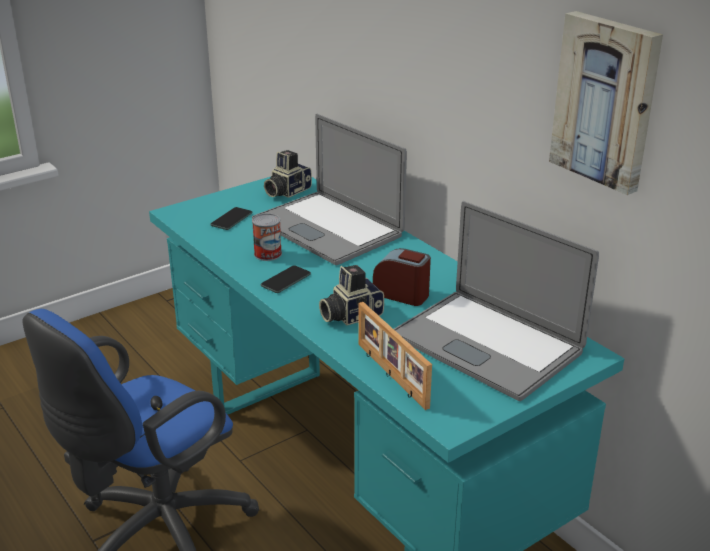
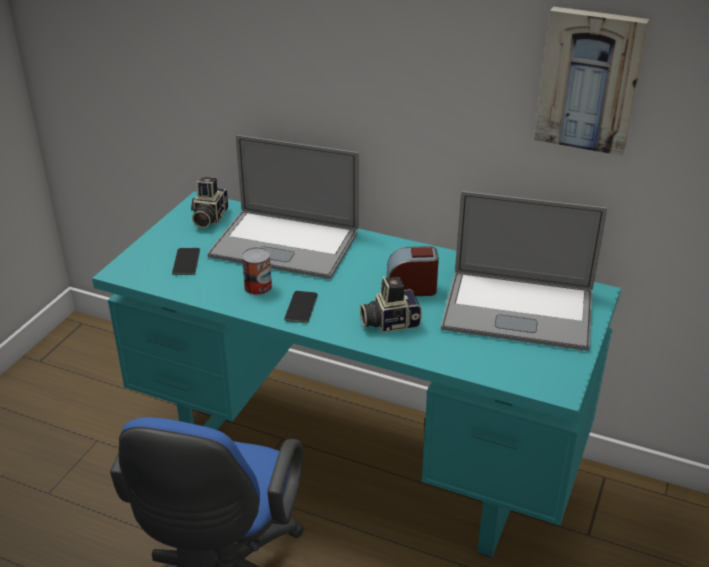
camera: 30 degrees left, 5 degrees up
camera [319,265,384,325] -> camera turned 45 degrees clockwise [360,276,422,333]
picture frame [358,302,432,410] -> none

